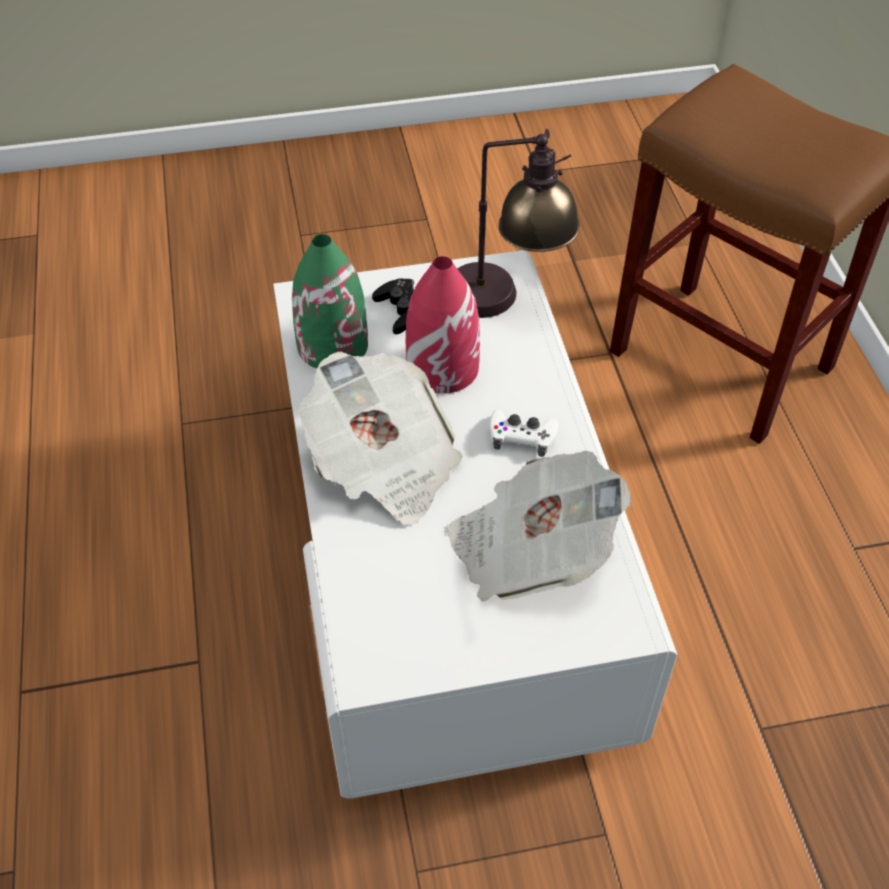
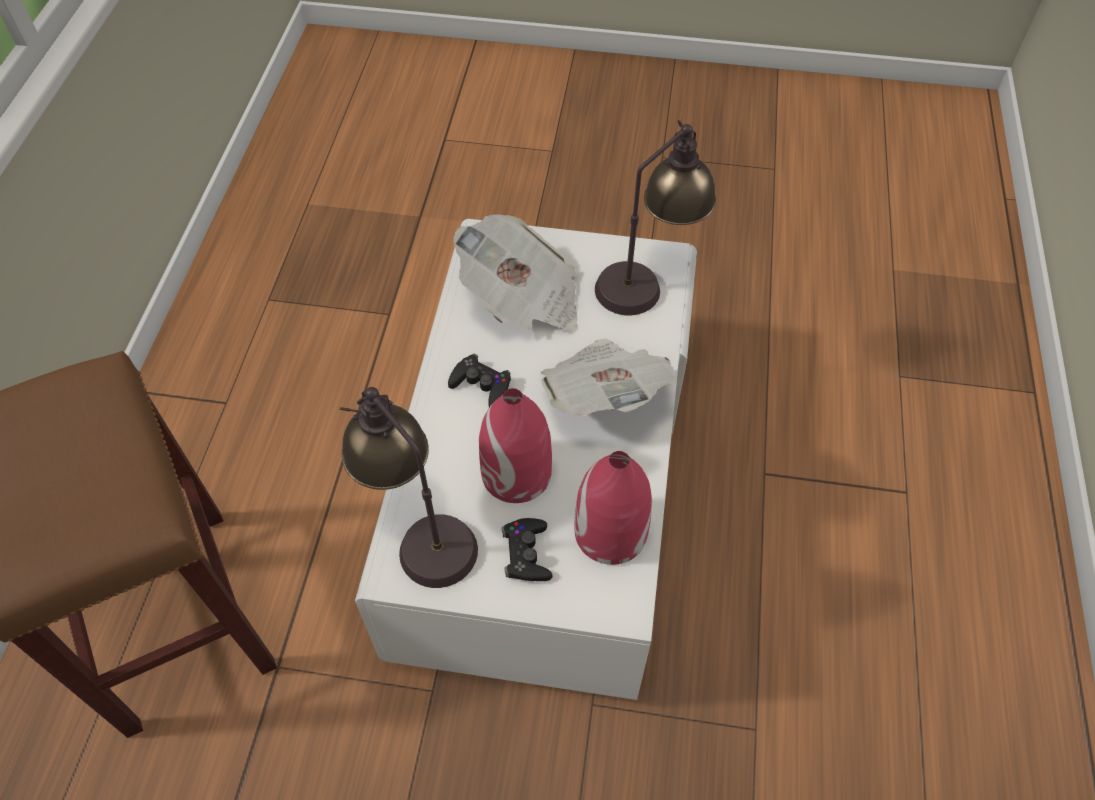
camera: 160 degrees left, 5 degrees up
green vase [292,234,368,368] -> red vase [574,451,652,565]
white game controller [489,410,558,457] -> black game controller [448,354,511,407]
none -> table lamp [595,120,716,315]

